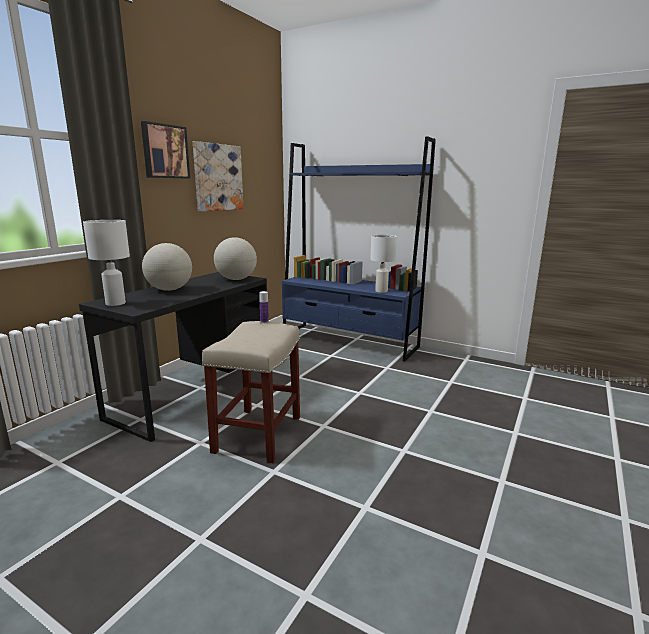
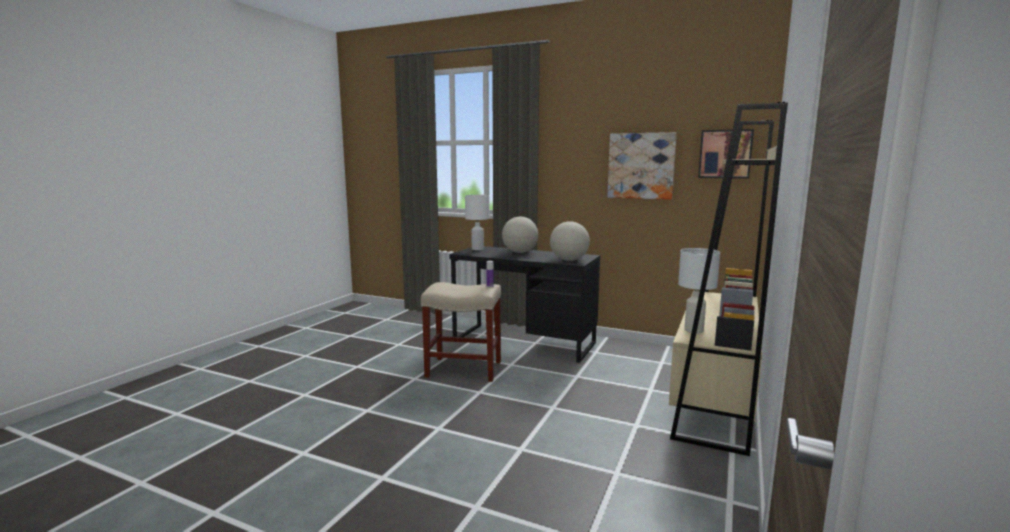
camera: 85 degrees right, 5 degrees down
picture [141,121,190,179] -> picture moved to [698,129,754,179]
blue bookcase [282,136,436,362] -> beige bookcase [669,102,788,456]

